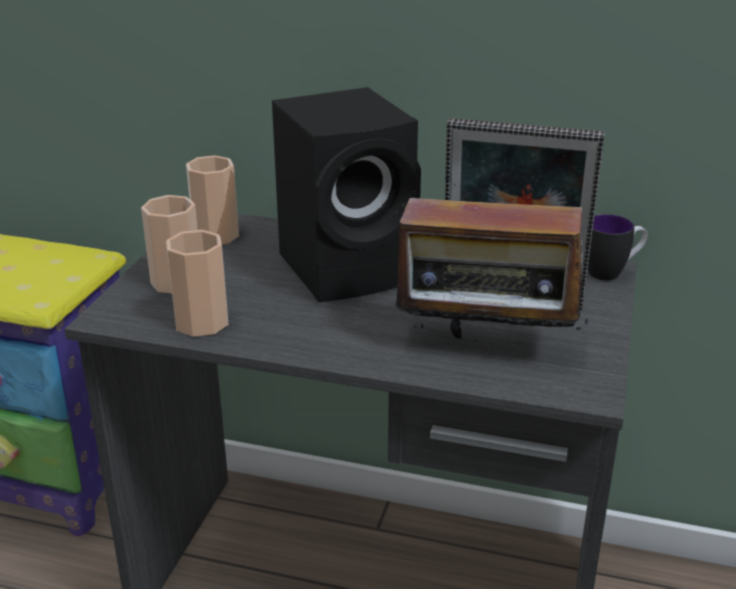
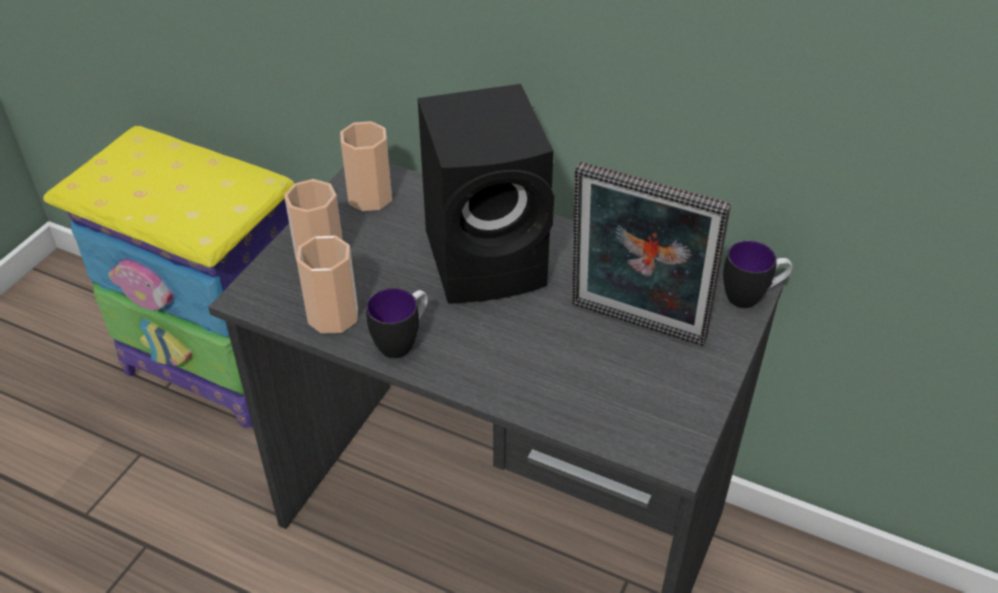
camera: 10 degrees right, 15 degrees up
radio [394,165,588,355] -> none
none -> mug [366,288,428,358]

